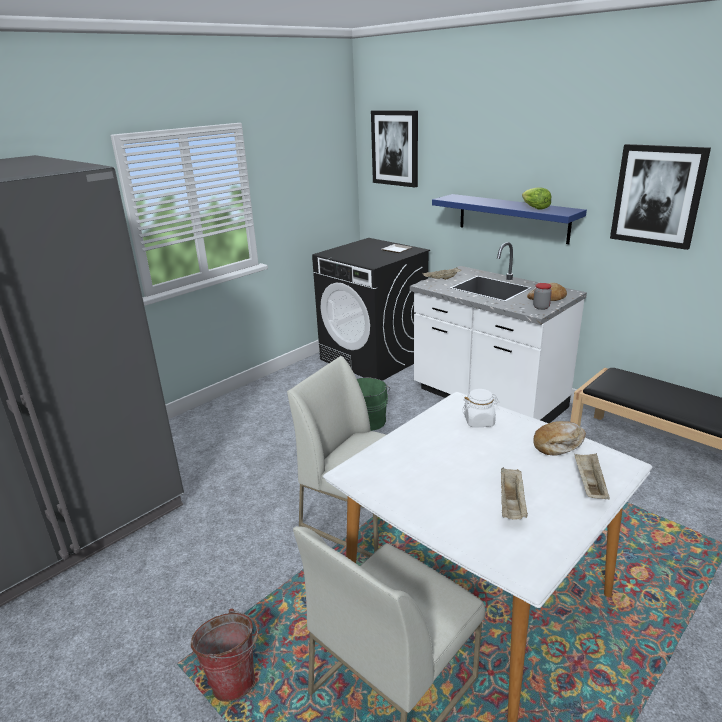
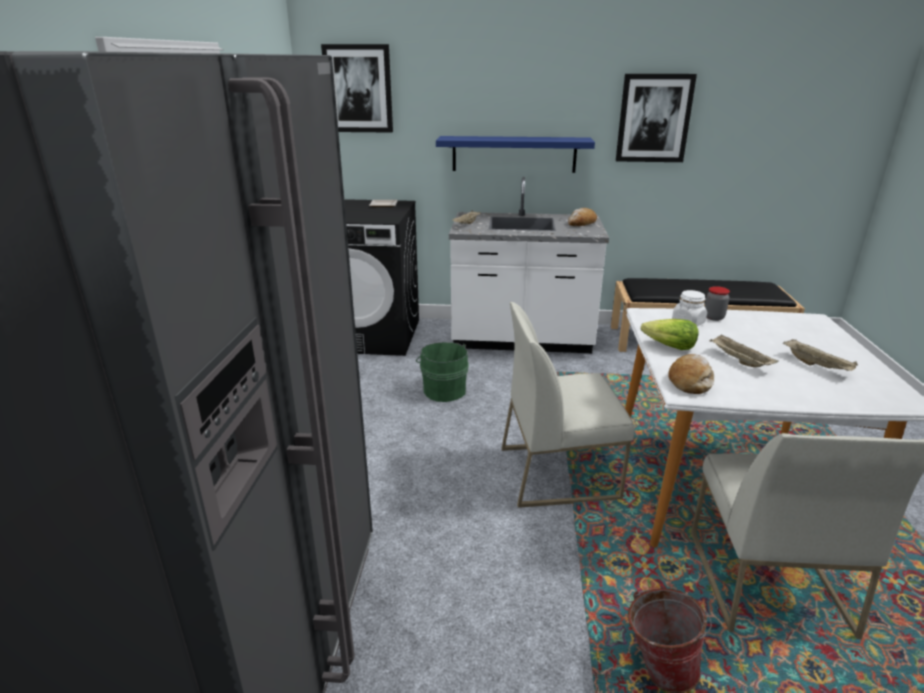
camera: 40 degrees left, 0 degrees up
lettuce [522,188,551,210] -> lettuce moved to [641,319,699,350]
jar [533,283,552,310] -> jar moved to [705,286,730,321]
bread [533,421,586,456] -> bread moved to [668,354,714,394]
beige tray [575,453,610,499] -> beige tray moved to [710,334,779,367]

